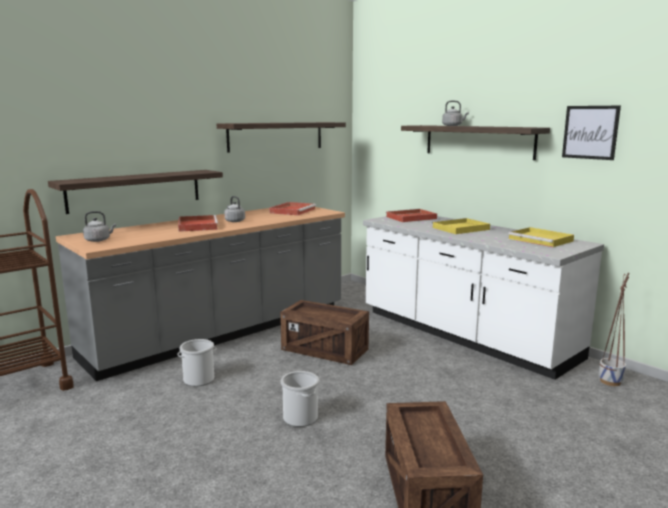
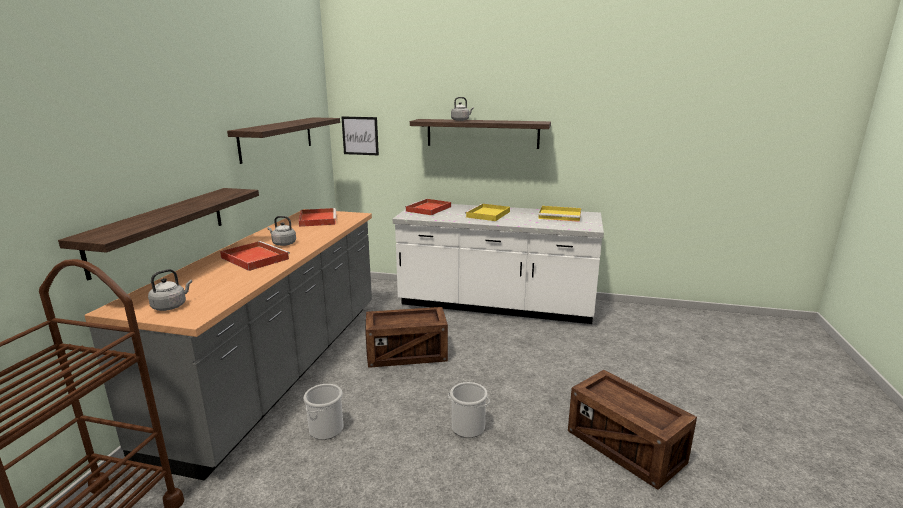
camera: 35 degrees left, 5 degrees up
picture [562,106,621,160] -> picture moved to [341,116,379,155]
planter [599,272,629,386] -> none

